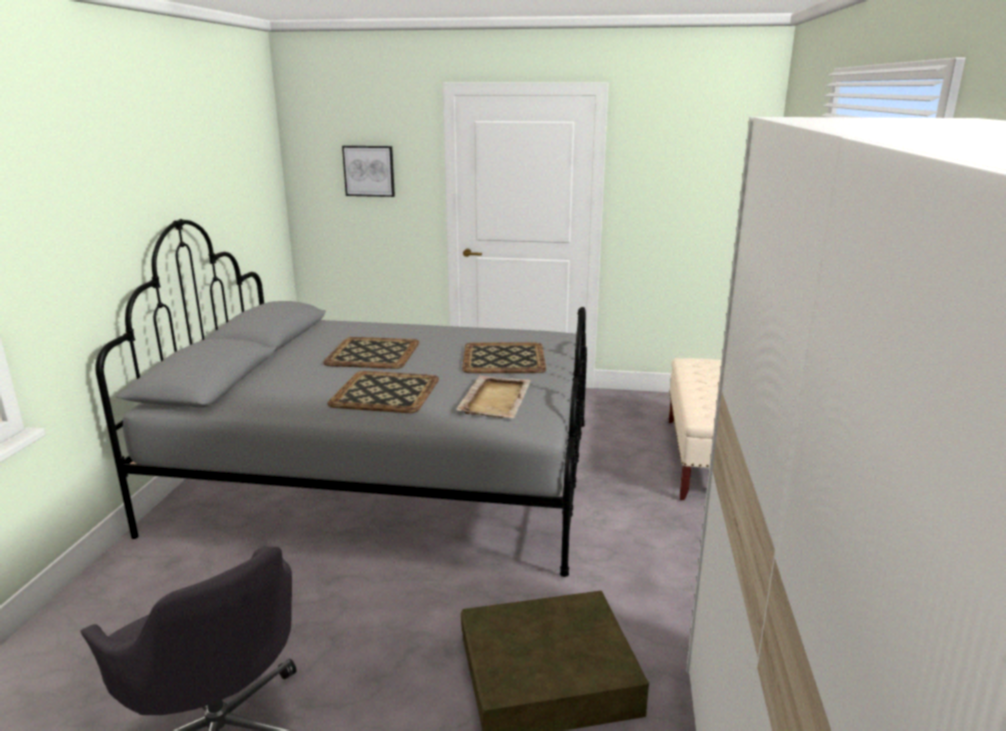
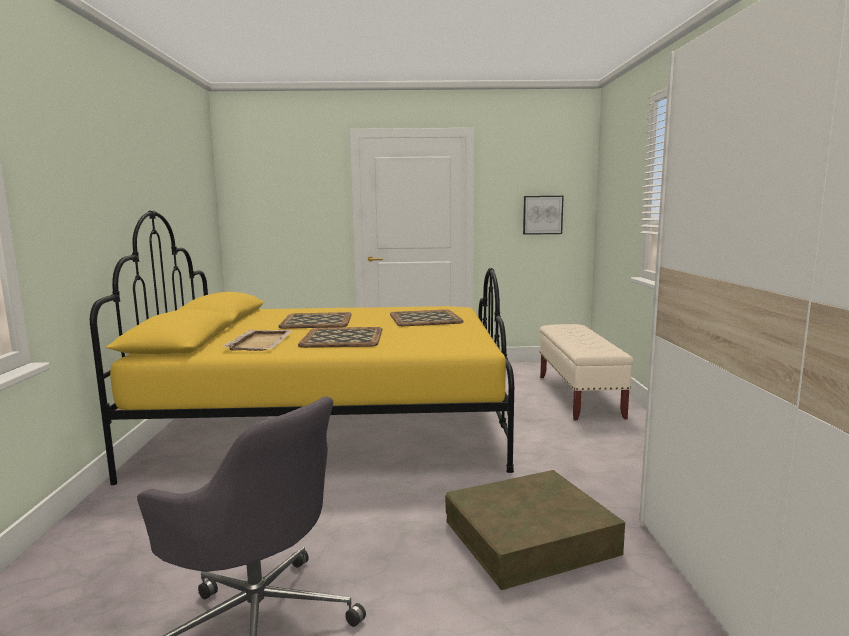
camera: 10 degrees left, 10 degrees down
grey bed [95,219,587,577] -> yellow bed [90,211,514,485]
picture [342,146,395,197] -> picture moved to [523,196,563,235]
beige tray [456,375,531,418] -> beige tray moved to [222,330,293,351]

